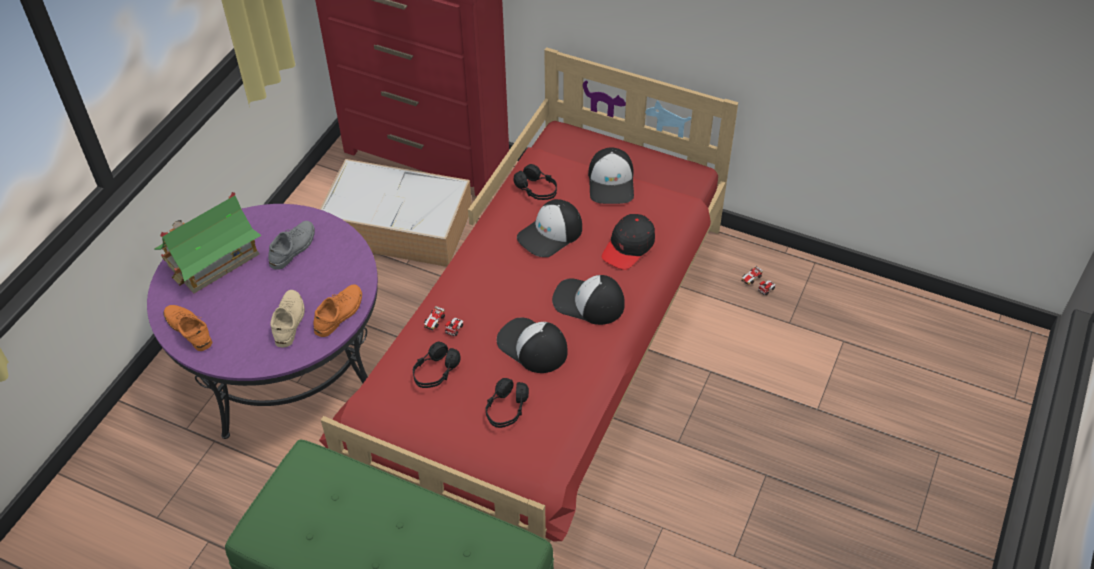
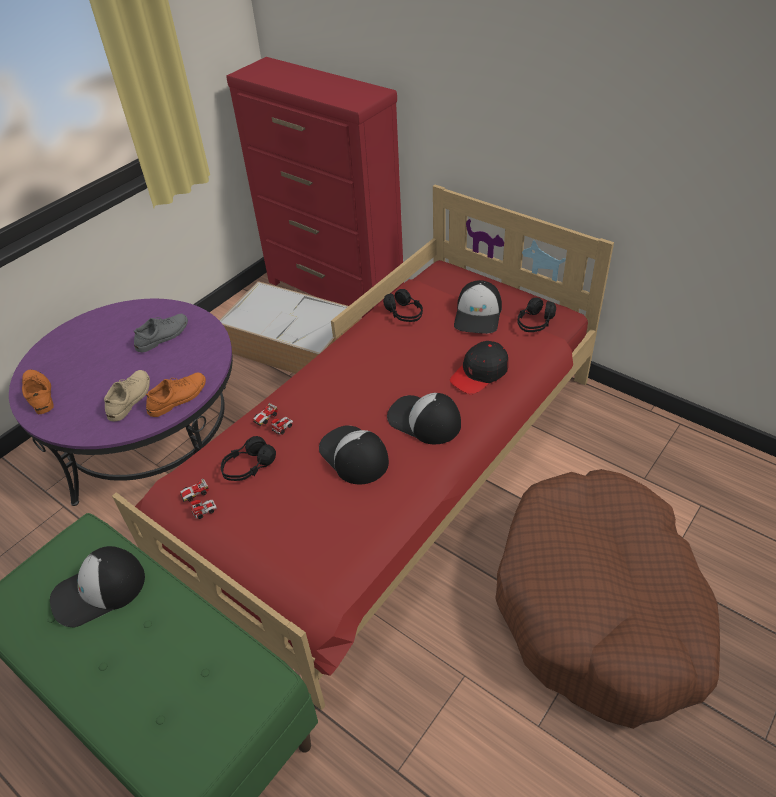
camera: 15 degrees right, 5 degrees down
toy house [154,192,262,293] -> none
black headphones [486,378,529,428] -> black headphones moved to [517,297,556,332]
cap [517,199,582,257] -> cap moved to [50,546,145,628]
toy car [742,266,776,295] -> toy car moved to [180,479,217,519]
none -> brown dog bed [495,469,720,729]

